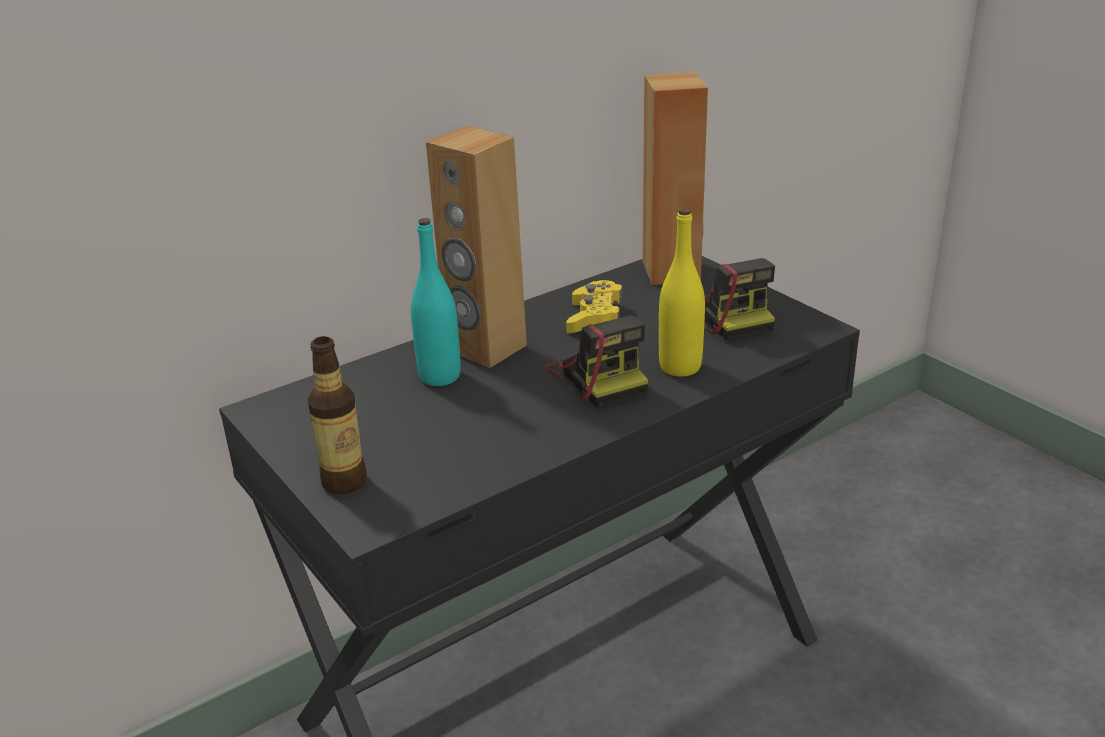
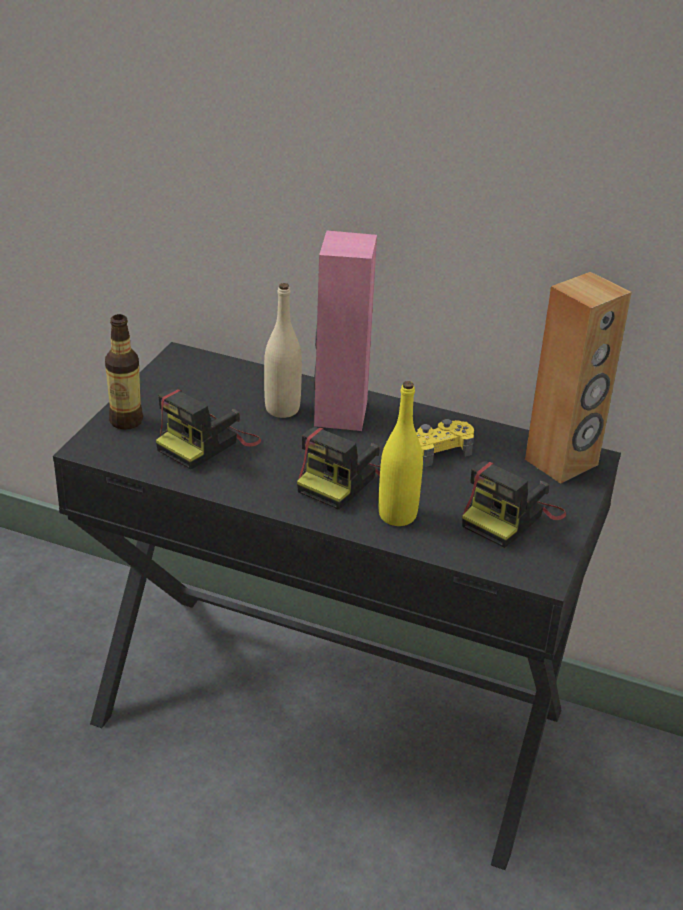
camera: 55 degrees right, 5 degrees up
turquoise bottle [411,218,461,386] -> beige bottle [264,283,302,418]
brown speaker [426,126,527,368] -> pink speaker [314,231,377,431]
none -> camera [156,388,261,470]

